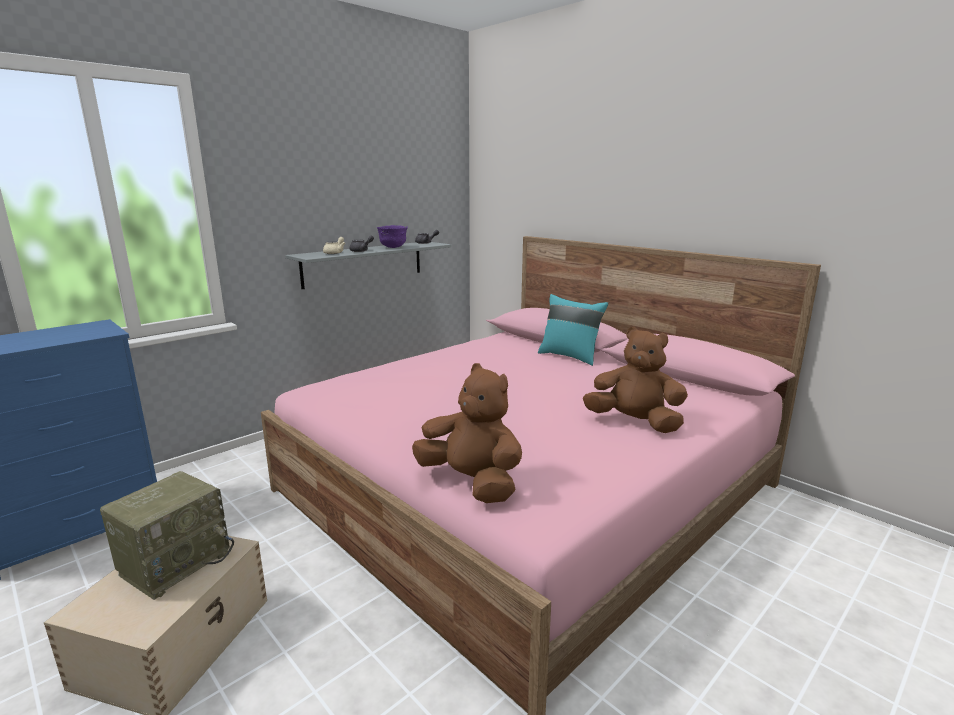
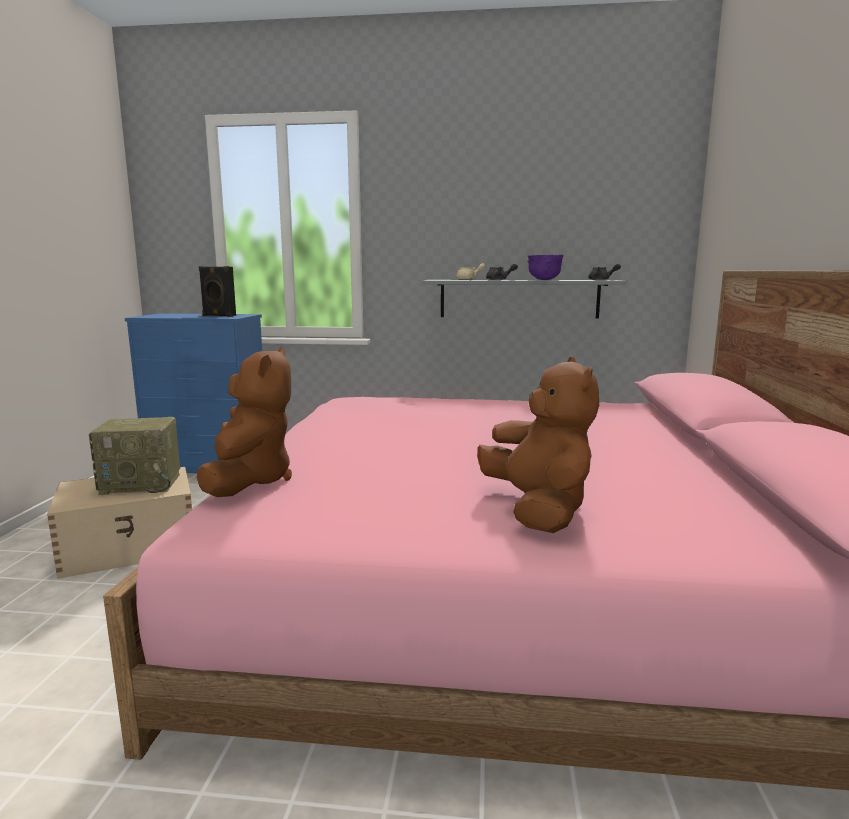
camera: 50 degrees right, 5 degrees down
turquoise pillow [538,294,608,366] -> none
none -> black speaker [199,266,236,317]

